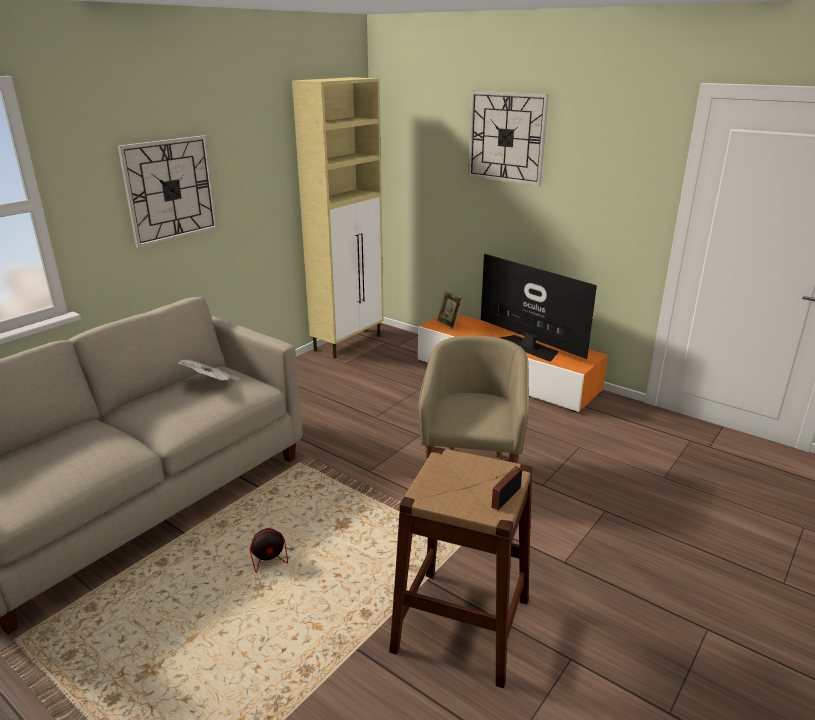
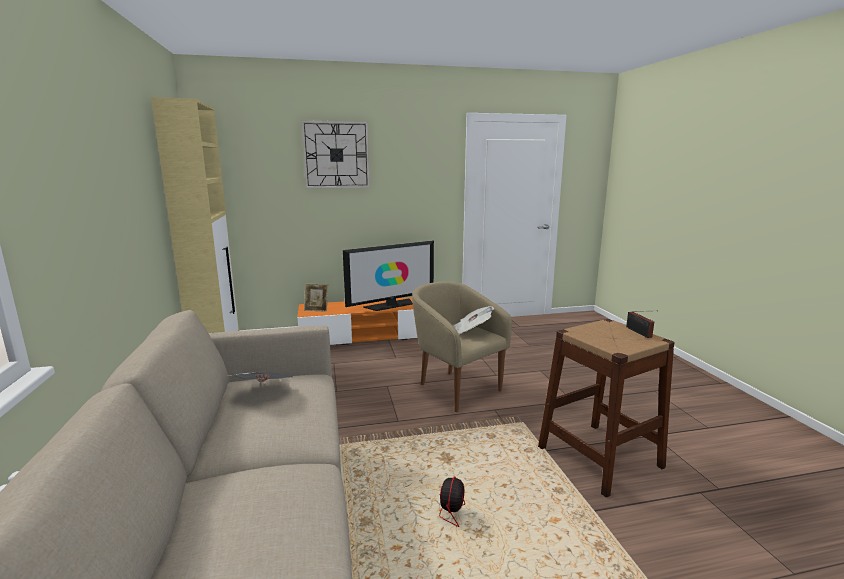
camera: 50 degrees left, 10 degrees down
wall clock [118,135,218,248] -> none
television [481,254,597,362] -> television turned 150 degrees clockwise [343,241,434,311]
none -> newspaper [453,306,494,335]

